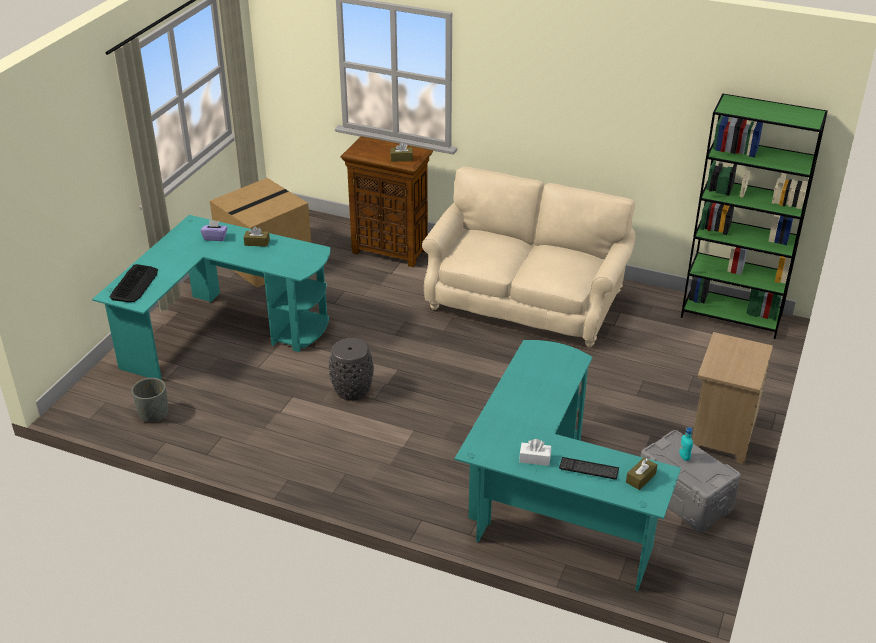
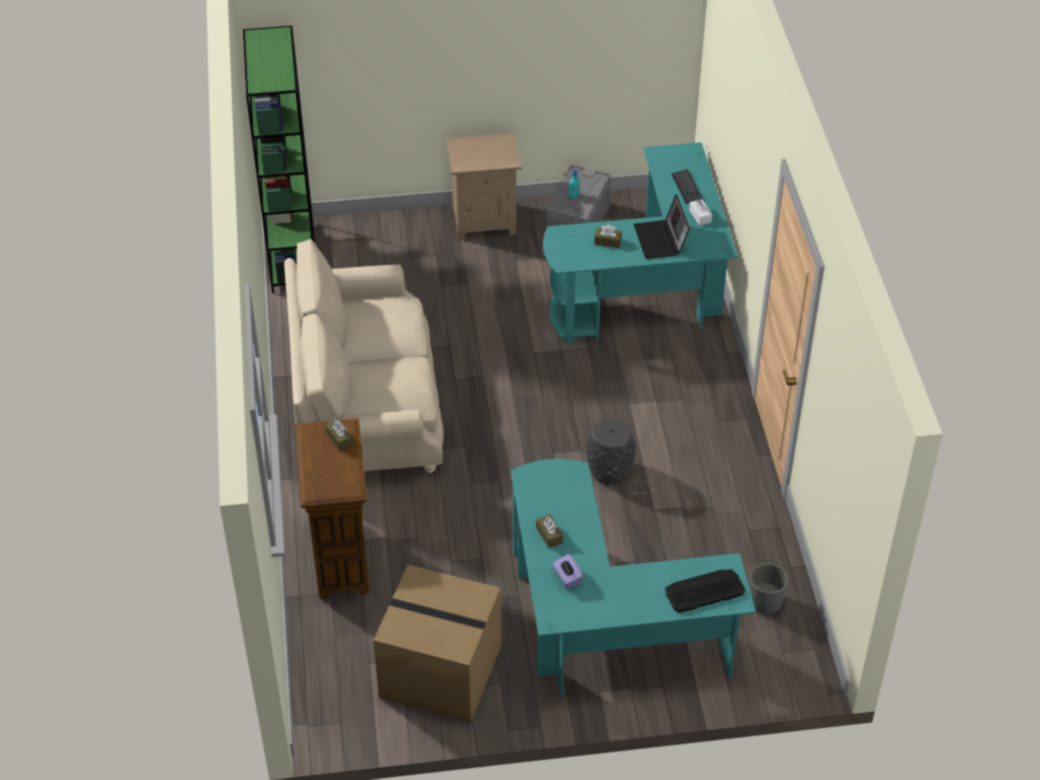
camera: 120 degrees left, 10 degrees up
brown tissue box [626,458,657,490] -> brown tissue box moved to [594,225,622,248]
none -> laptop [634,195,690,259]

